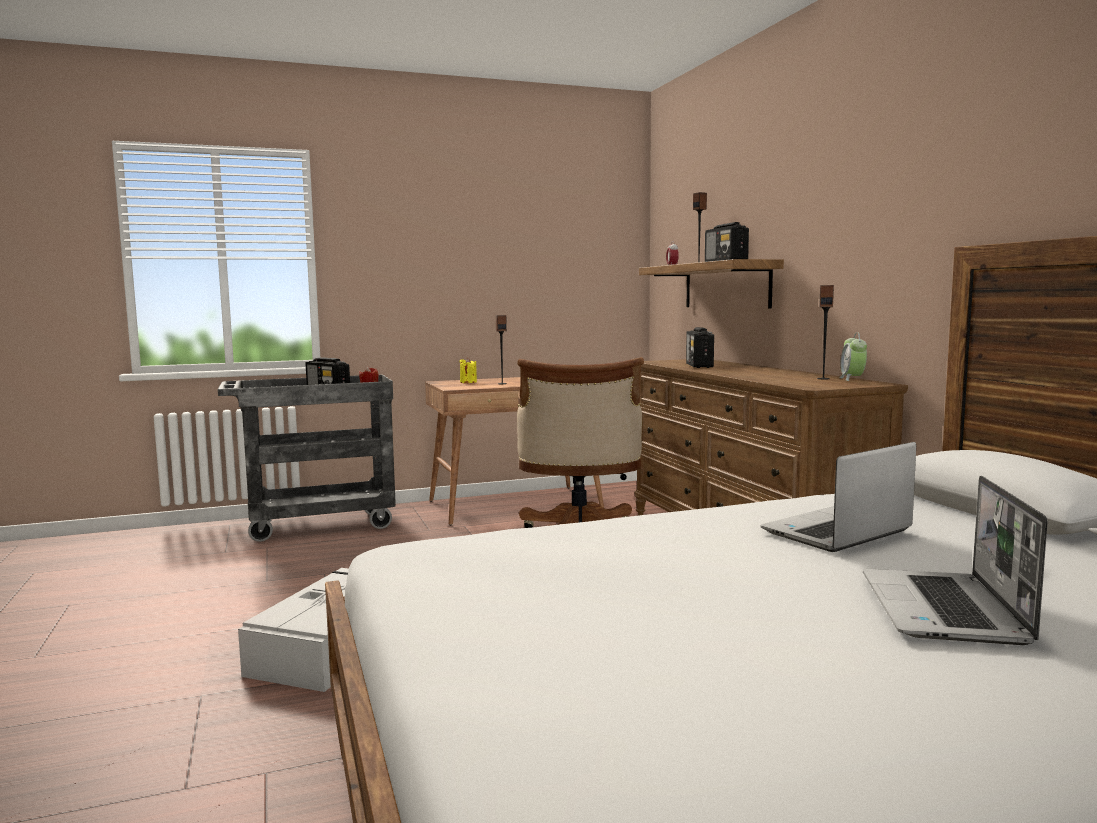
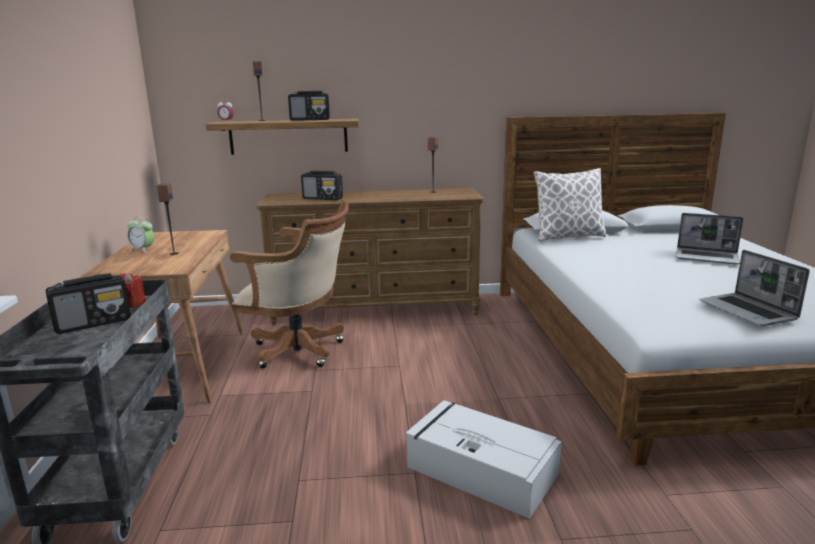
camera: 75 degrees left, 10 degrees up
yellow candle [459,358,477,383] -> none
laptop [760,442,916,552] -> laptop moved to [699,250,810,326]
alarm clock [839,332,867,381] -> alarm clock moved to [127,218,154,253]
none -> pillow [534,168,606,242]

